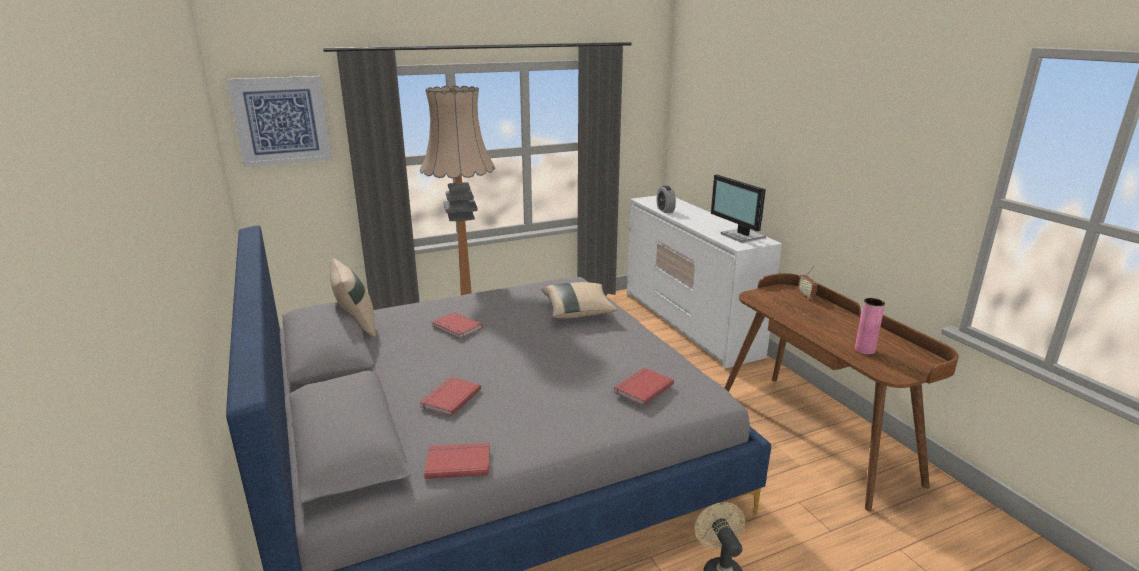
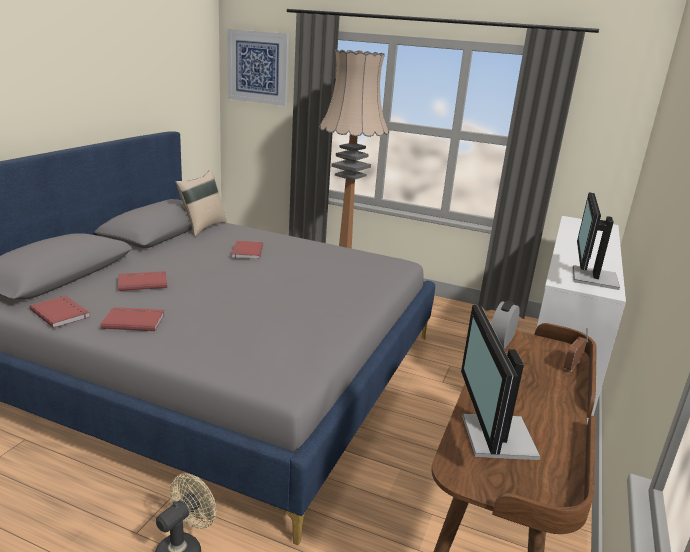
camera: 45 degrees right, 0 degrees up
beige pillow [542,282,618,319] -> none
red book [614,368,674,405] -> red book moved to [100,307,165,331]
alarm clock [657,186,676,213] -> alarm clock moved to [491,301,520,349]
pink vase [855,298,885,355] -> monitor [461,305,540,460]

